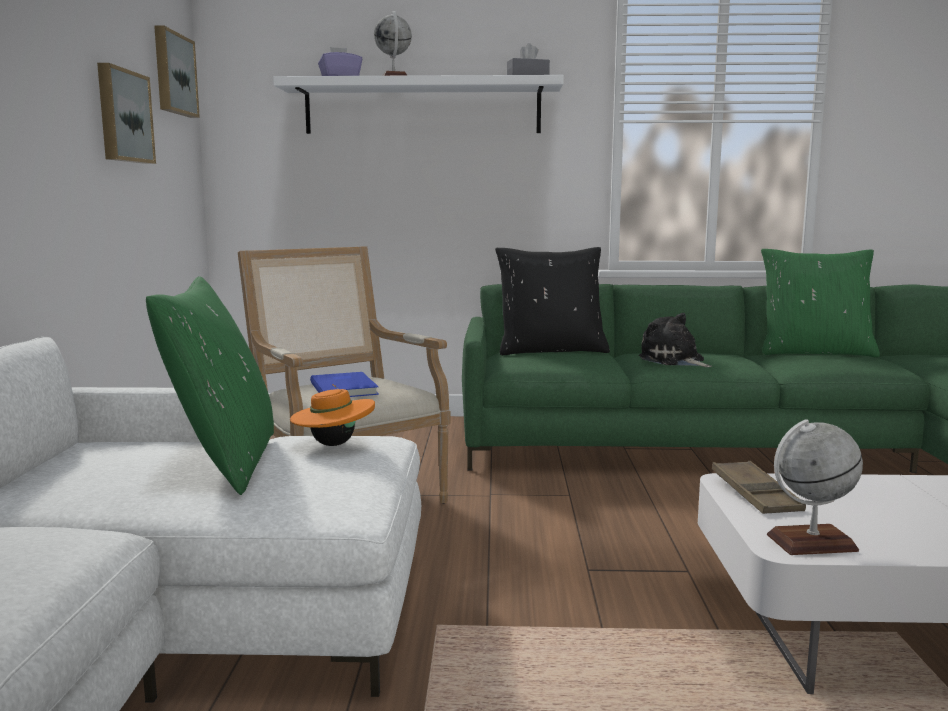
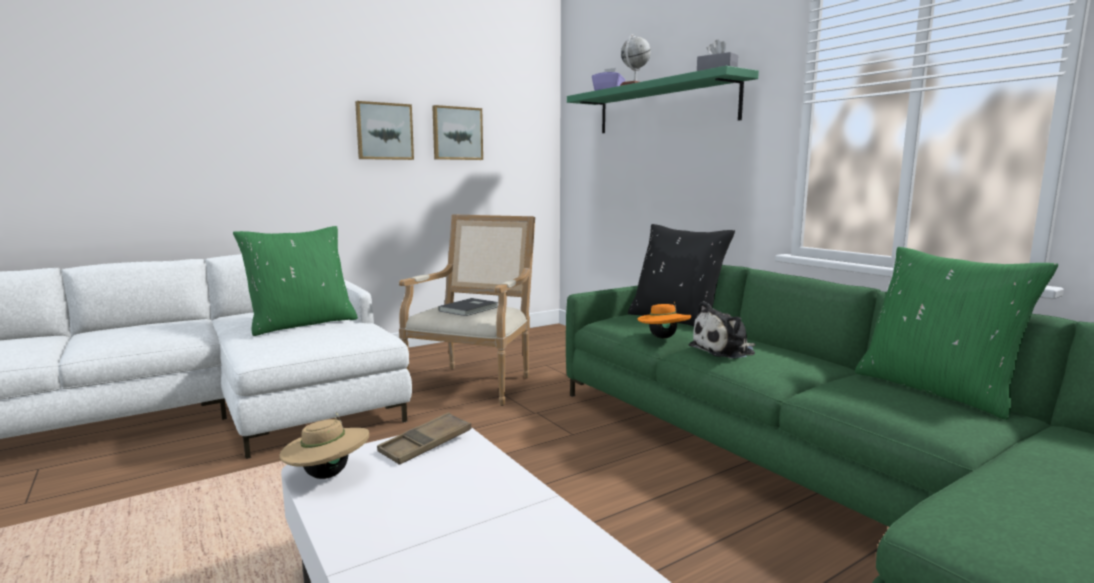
camera: 55 degrees right, 0 degrees up
picture [154,26,200,118] -> picture moved to [355,101,414,160]
white shelf [273,75,564,134] -> green shelf [567,66,759,133]
orange hat [290,384,375,446] -> orange hat moved to [638,302,691,338]
blue book [310,372,379,397] -> grey book [438,298,498,316]
plush toy [639,313,712,367] -> plush toy turned 135 degrees counterclockwise [688,301,755,359]
globe [767,419,863,555] -> beige hat [279,412,369,479]

